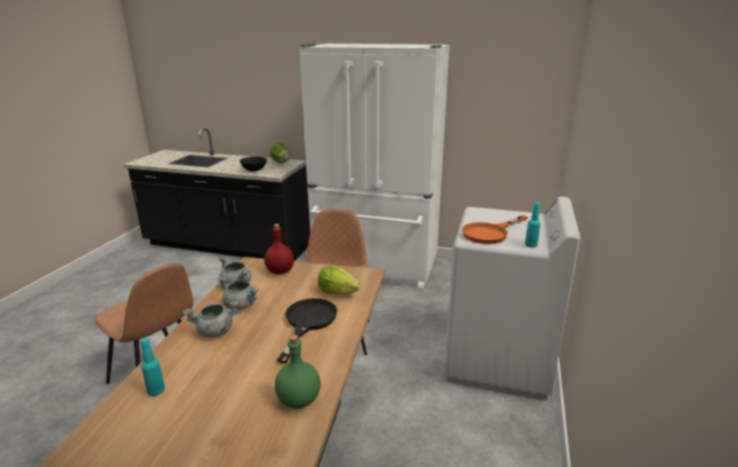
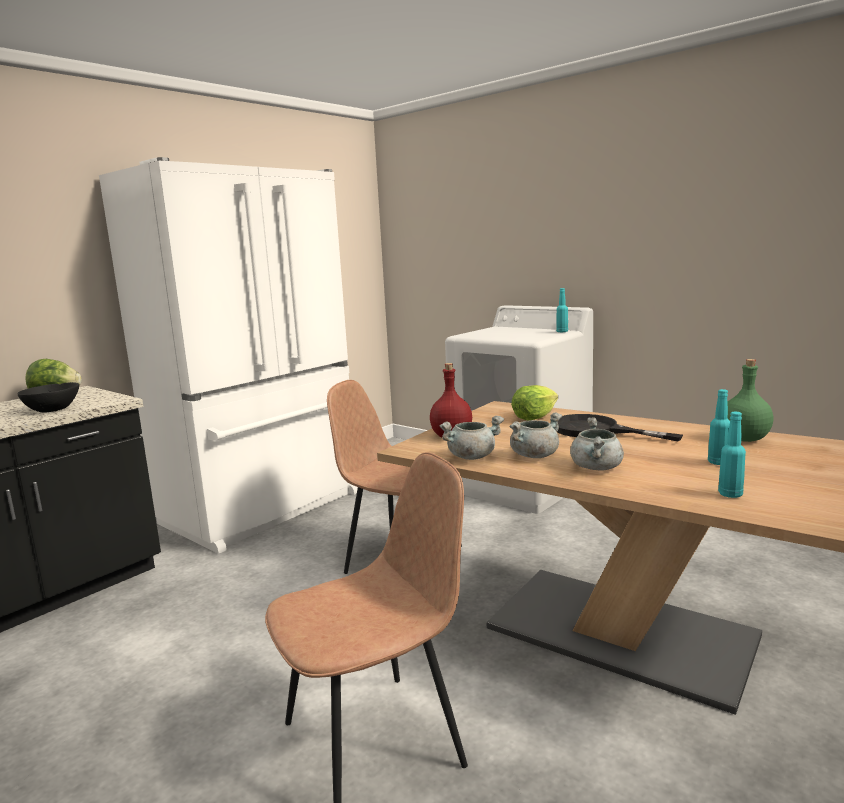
camera: 65 degrees left, 10 degrees down
orange frying pan [462,215,528,244] -> none
none -> turquoise bottle [708,389,730,465]

